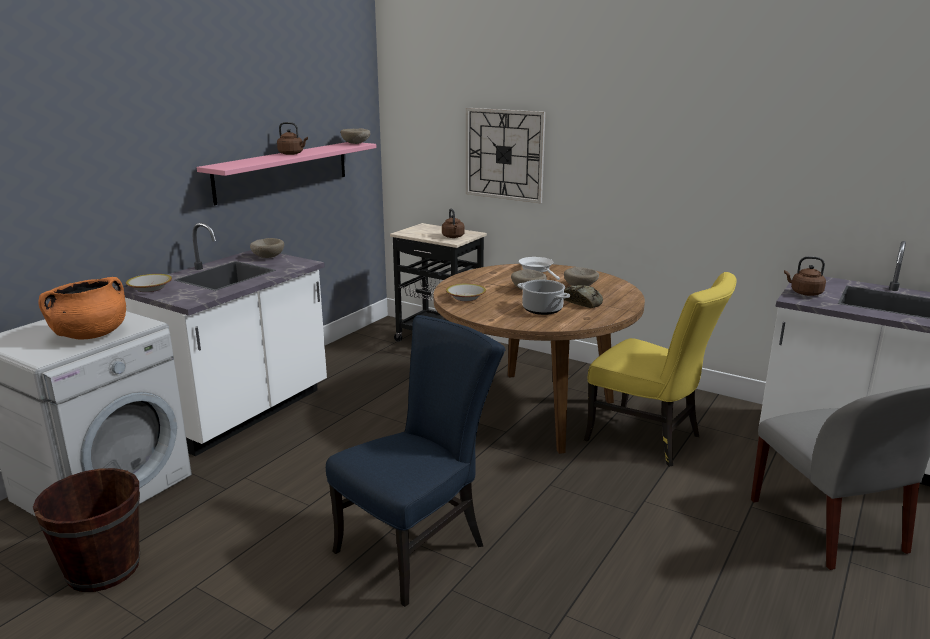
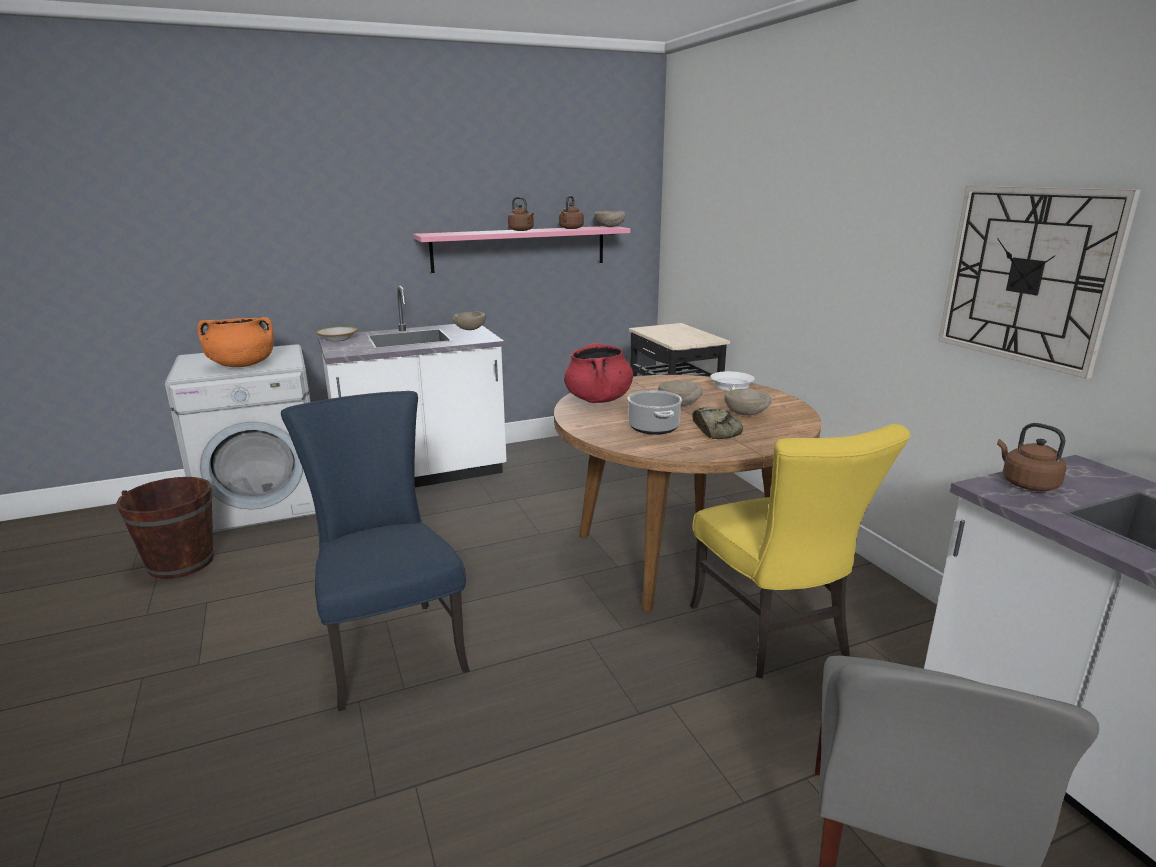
camera: 35 degrees right, 0 degrees up
blue chair [326,315,506,607] -> blue chair turned 105 degrees counterclockwise [281,391,470,711]
brown kettle [442,208,465,238] -> brown kettle moved to [559,196,584,229]
bowl [446,283,486,301] -> red cooking pot [564,343,633,403]
wall clock [466,108,546,203] -> wall clock moved to [938,186,1141,379]

